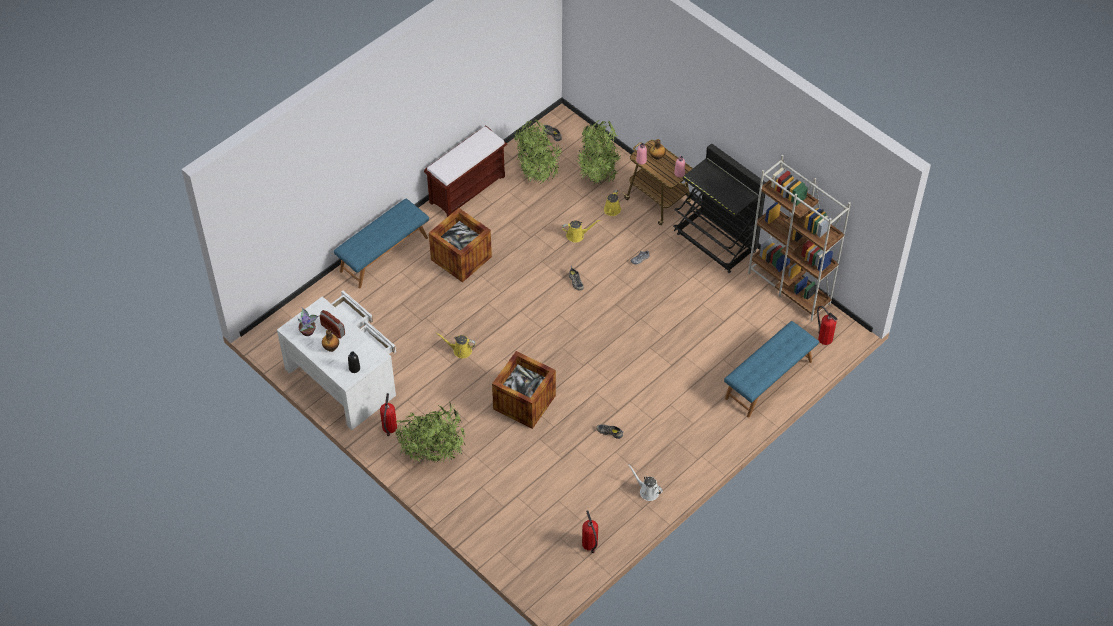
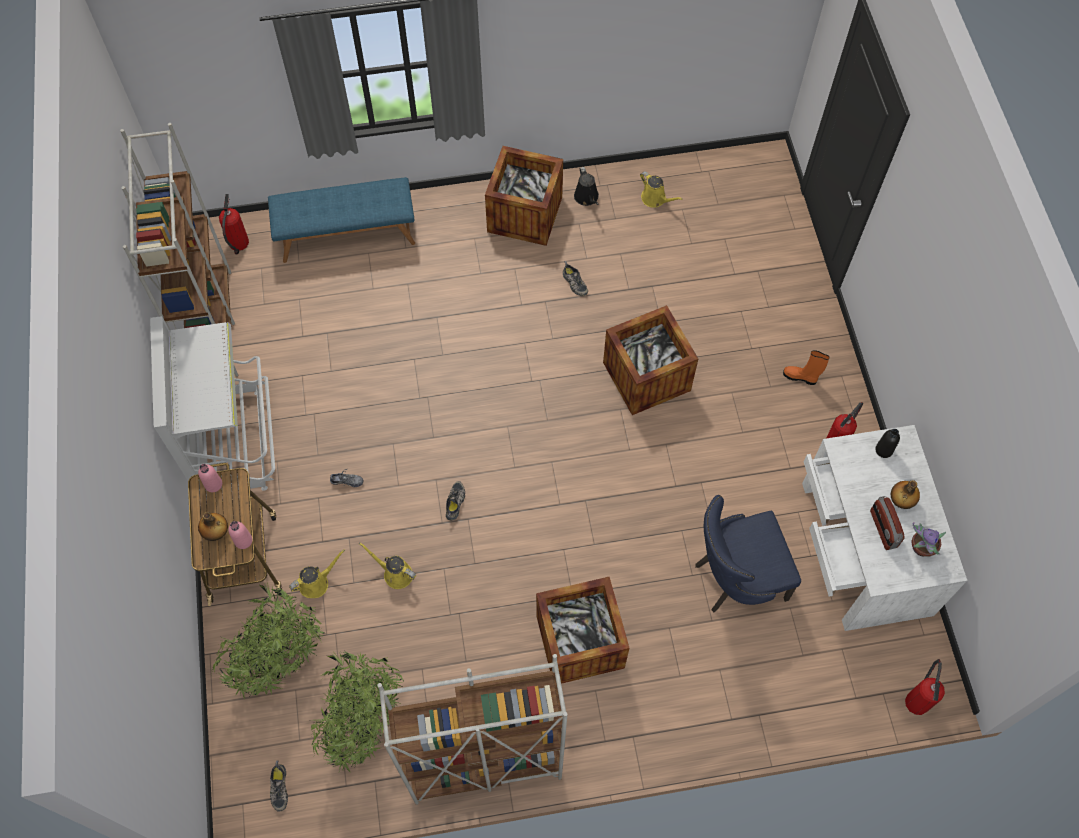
camera: 145 degrees left, 10 degrees up
blue bench [334,199,429,289] -> none
potted plant [395,401,467,463] -> orange boot [783,350,830,385]
brown bench [424,125,507,217] -> brown bookcase [377,654,568,805]
yellow watering can [436,333,476,358] -> yellow watering can moved to [640,171,683,208]
fire extinguisher [582,511,598,553] -> fire extinguisher moved to [905,659,945,715]
white watering can [628,465,663,501] -> black watering can [574,167,599,206]
black shoe rack [673,143,766,273] -> white shoe rack [150,316,275,499]
none -> crate [485,146,563,246]
none -> blue chair [695,495,801,612]

